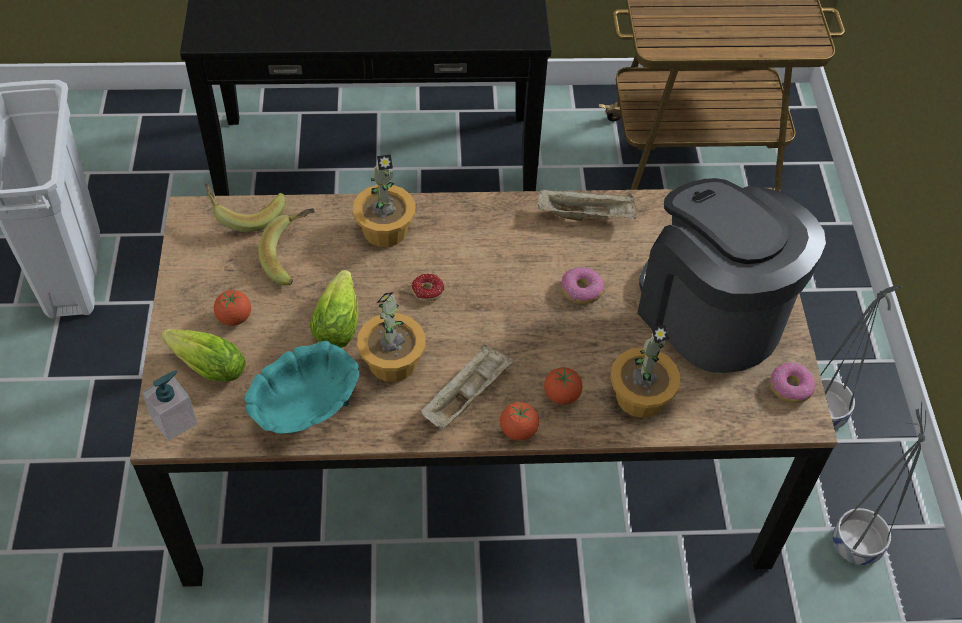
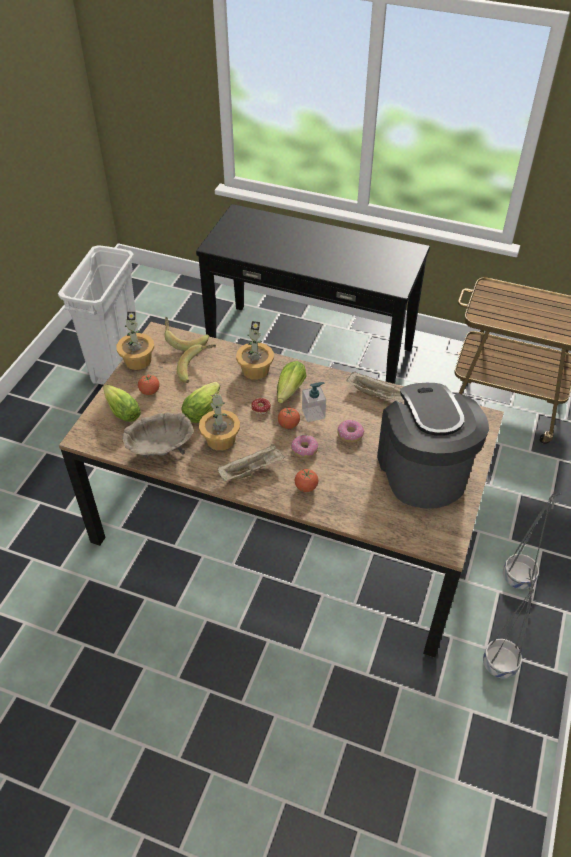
camera: 25 degrees right, 5 degrees down
soap dispenser [142,370,197,441] -> soap dispenser moved to [302,382,326,422]
turquoise bowl [244,341,359,434] -> beige bowl [122,412,194,458]
tomato [500,402,539,440] -> tomato moved to [278,408,300,429]
potted plant [610,324,681,418] -> potted plant moved to [116,312,154,370]
donut [770,362,815,403] -> donut moved to [291,435,318,458]
none -> lettuce [277,361,306,403]

